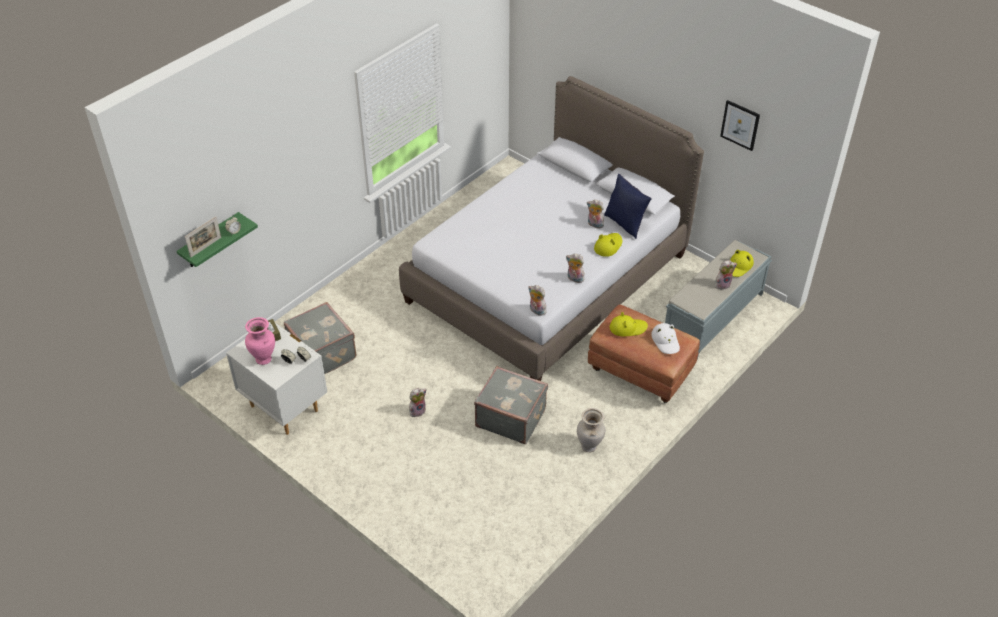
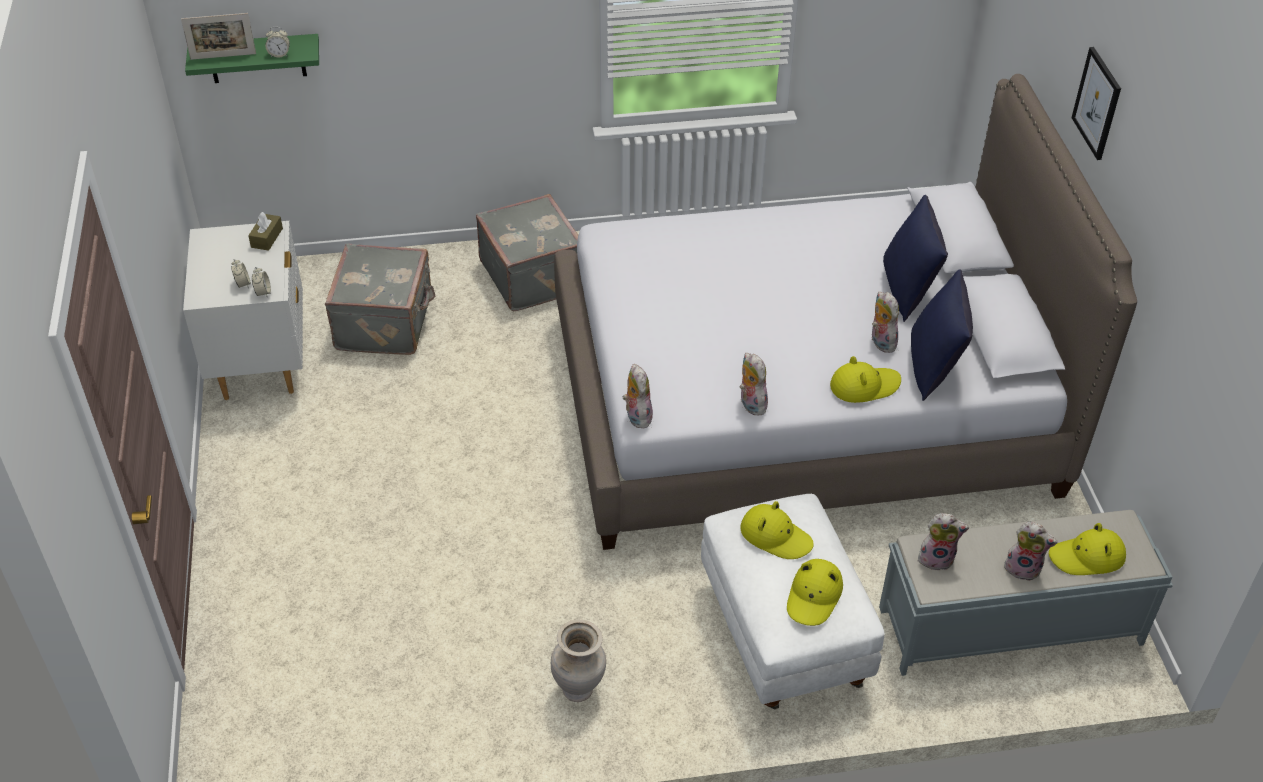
camera: 40 degrees right, 0 degrees up
pink vase [245,317,275,365] -> none
plush toy [409,388,427,417] -> plush toy moved to [918,513,969,571]
grey suitcase [474,366,548,444] -> grey suitcase moved to [476,194,578,311]
brown ottoman [588,305,700,403] -> white ottoman [701,494,885,709]
white hat [651,323,680,354] -> yellow hat [787,559,843,626]
picture [720,100,760,151] -> picture moved to [1071,47,1121,160]
none -> blue pillow [883,195,948,322]

